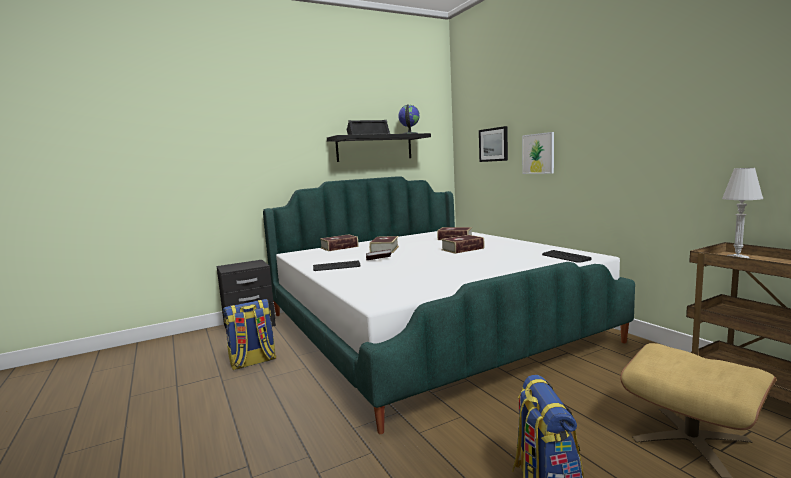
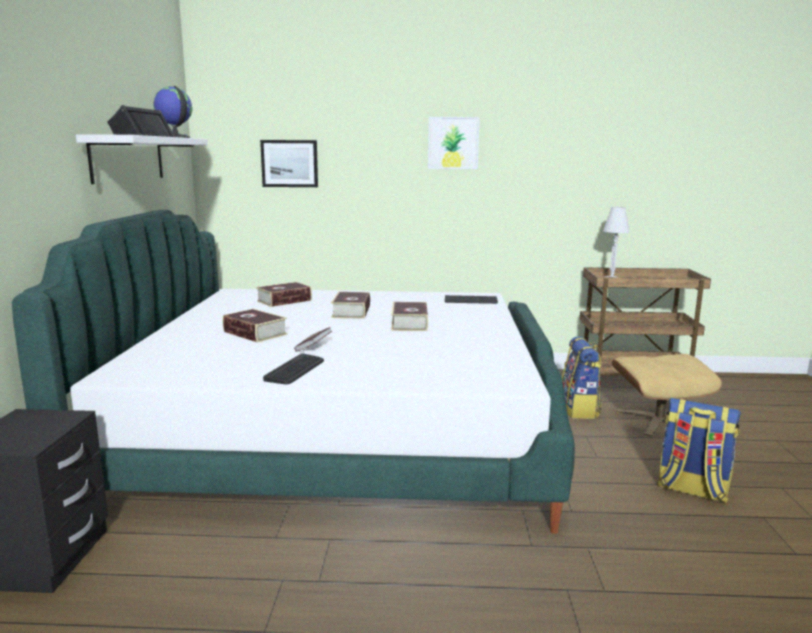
camera: 60 degrees left, 5 degrees up
backpack [223,299,277,370] -> backpack moved to [562,336,602,419]
book [320,234,358,251] -> book moved to [391,302,428,331]
black shelf [327,133,431,162] -> white shelf [76,134,208,184]
picture [522,132,554,174] -> picture moved to [428,117,480,169]

